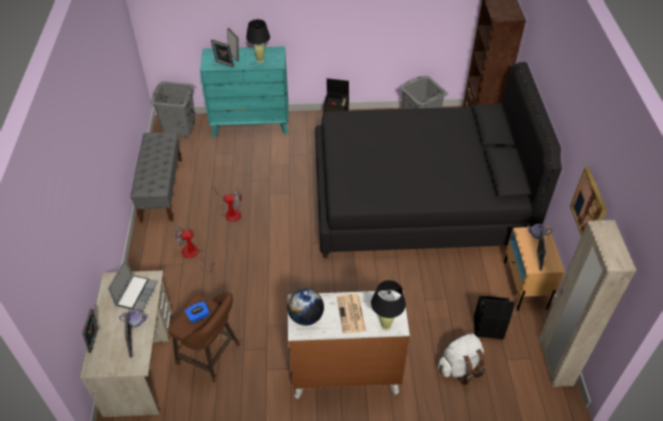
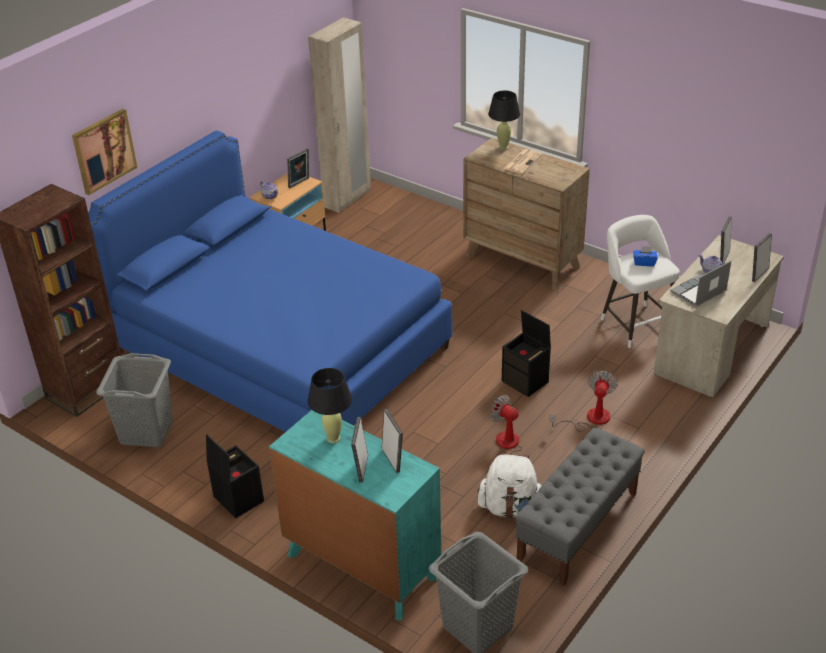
camera: 140 degrees left, 10 degrees down
brown stool [168,292,240,382] -> white stool [601,215,680,348]
fan [175,225,214,272] -> fan turned 105 degrees counterclockwise [549,371,618,431]
globe [287,289,324,326] -> none
white dresser [288,290,410,399] -> brown dresser [463,138,590,290]
black bed [315,62,562,258] -> blue bed [88,131,452,432]
white backpack [438,334,485,385] -> white backpack moved to [477,453,542,518]
black storage box [474,295,515,339] -> black storage box moved to [502,310,551,397]
picture [570,167,607,236] -> picture moved to [72,109,138,195]

